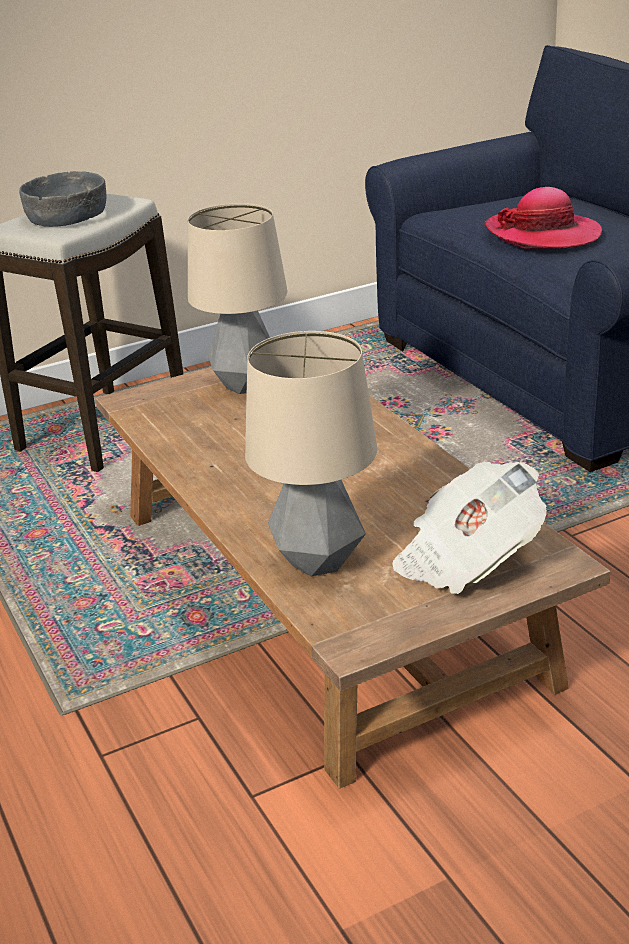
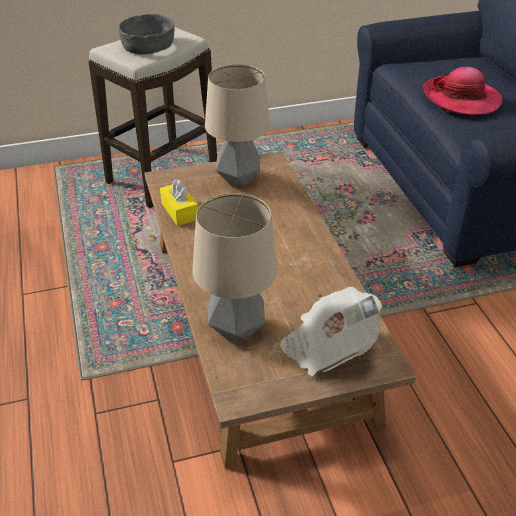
camera: 10 degrees right, 10 degrees up
none -> yellow tissue box [160,179,198,226]

